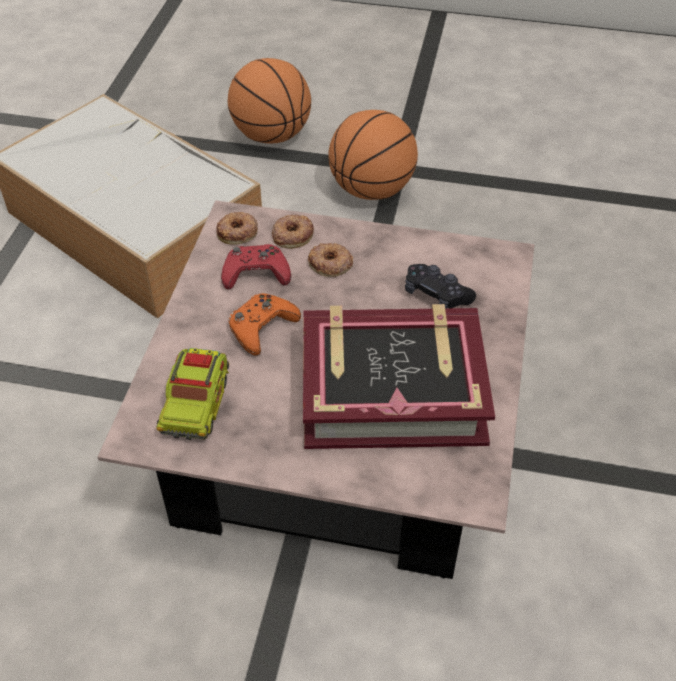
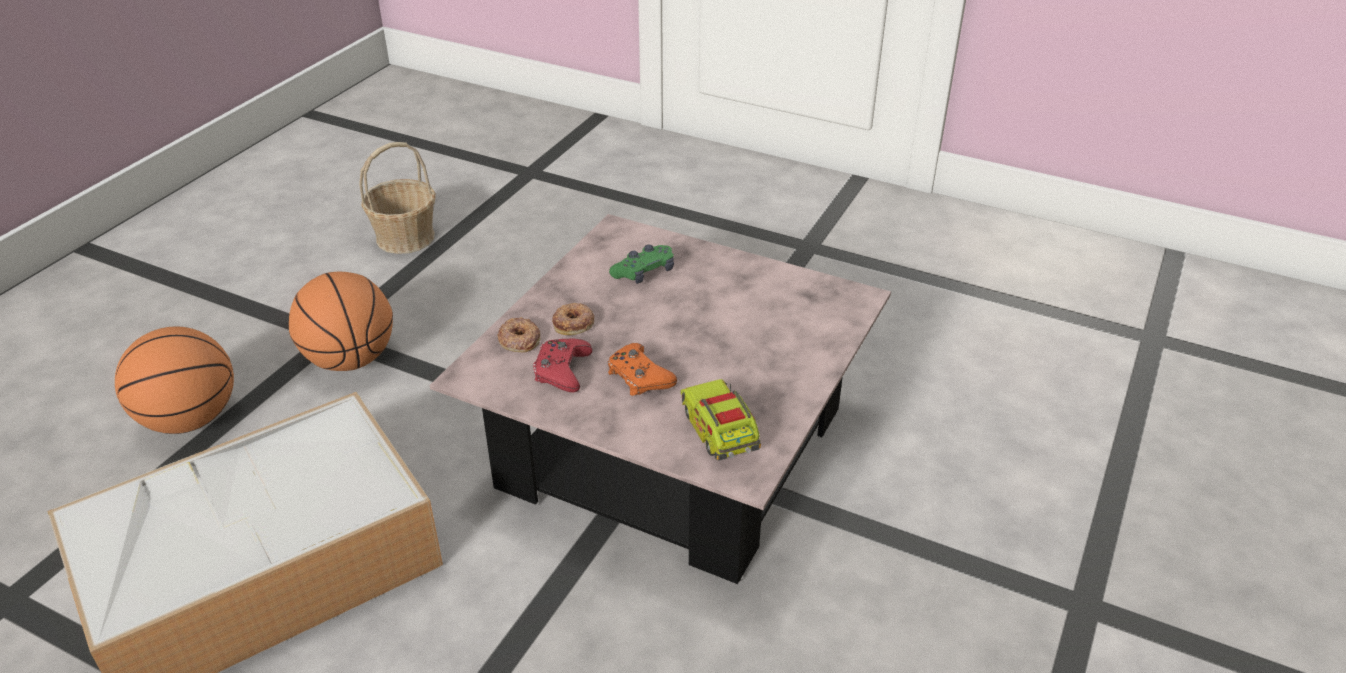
camera: 75 degrees left, 10 degrees down
toy truck [156,348,229,440] -> toy truck turned 135 degrees counterclockwise [681,379,761,460]
donut [216,212,258,245] -> none
book [303,304,495,449] -> none
black game controller [405,264,476,308] -> green game controller [609,245,674,284]
none -> basket [359,142,436,254]

